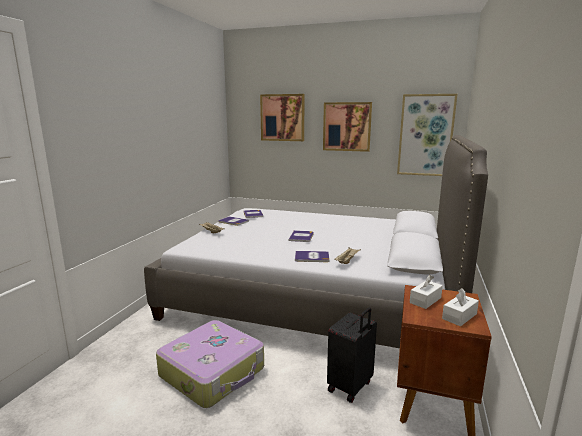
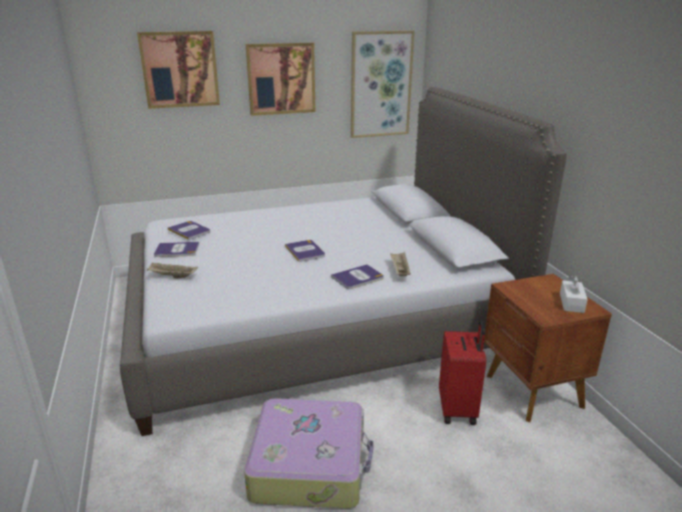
camera: 35 degrees left, 10 degrees up
black suitcase [327,307,377,403] -> red suitcase [439,320,486,425]
white tissue box [410,275,443,309] -> none

